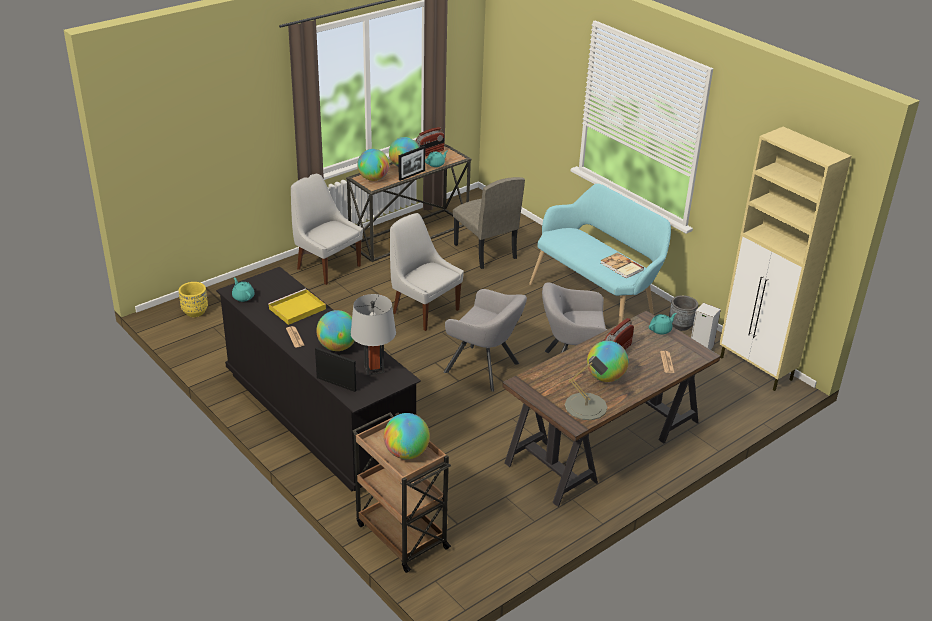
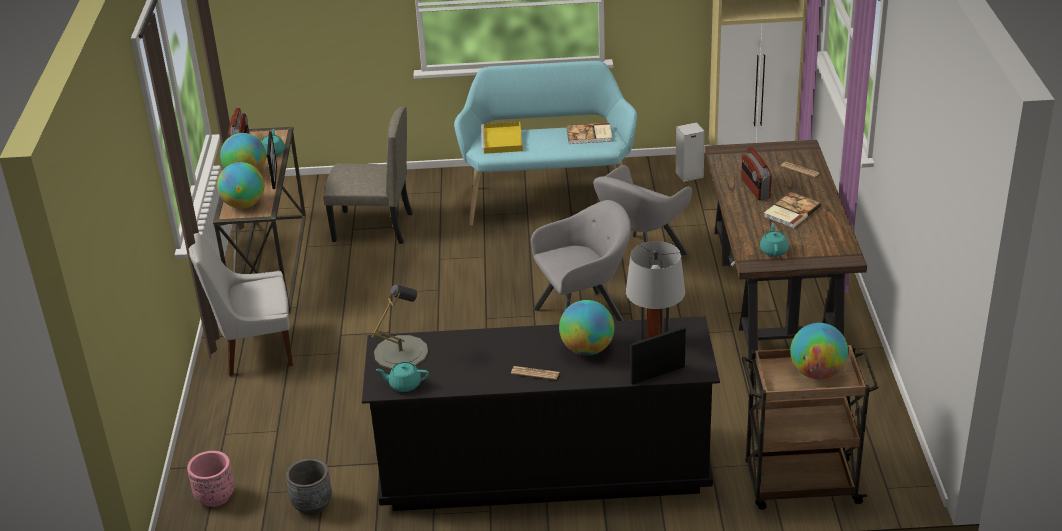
camera: 50 degrees left, 0 degrees up
yellow planter [179,282,208,317] -> pink planter [187,451,235,507]
yellow tray [268,289,326,325] -> yellow tray moved to [481,122,523,154]
white chair [390,213,464,331] -> none
grey table lamp [565,356,608,420] -> grey table lamp moved to [372,284,428,369]
globe [587,341,628,382] -> book [764,192,821,228]
turquoise teapot [649,313,677,335] -> turquoise teapot moved to [760,223,789,257]
grey planter [669,295,698,331] -> grey planter moved to [286,458,332,515]

